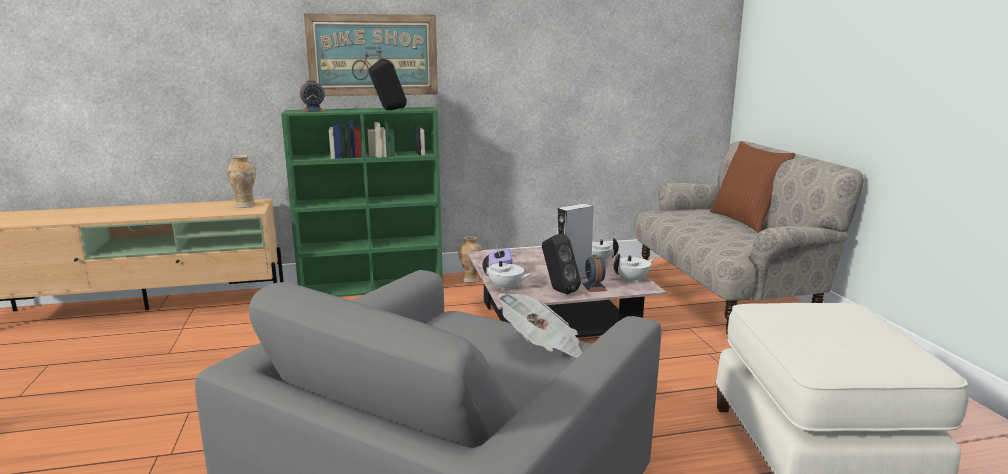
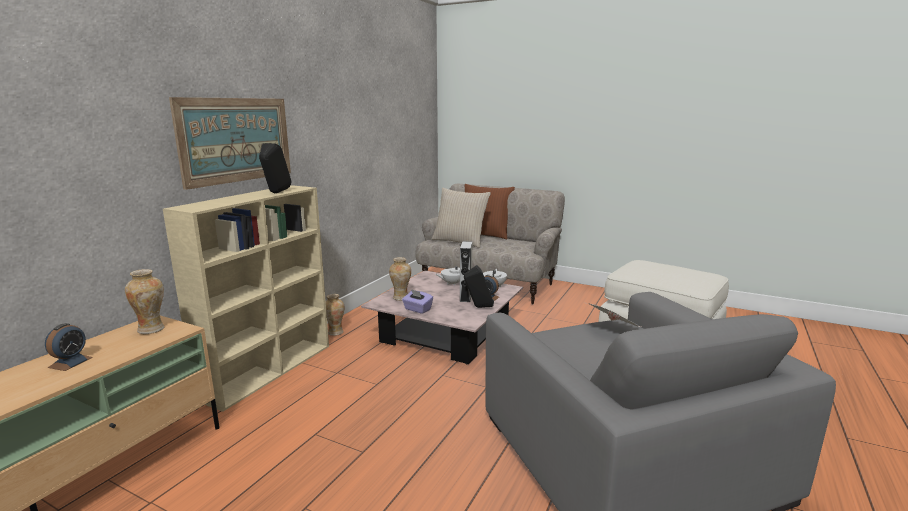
camera: 50 degrees left, 0 degrees up
green bookcase [281,107,443,297] -> beige bookcase [163,185,329,412]
alarm clock [299,80,325,112] -> alarm clock moved to [45,323,93,371]
white teapot [483,255,533,291] -> none
none -> vase [389,257,411,301]
none -> beige pillow [432,188,491,248]

